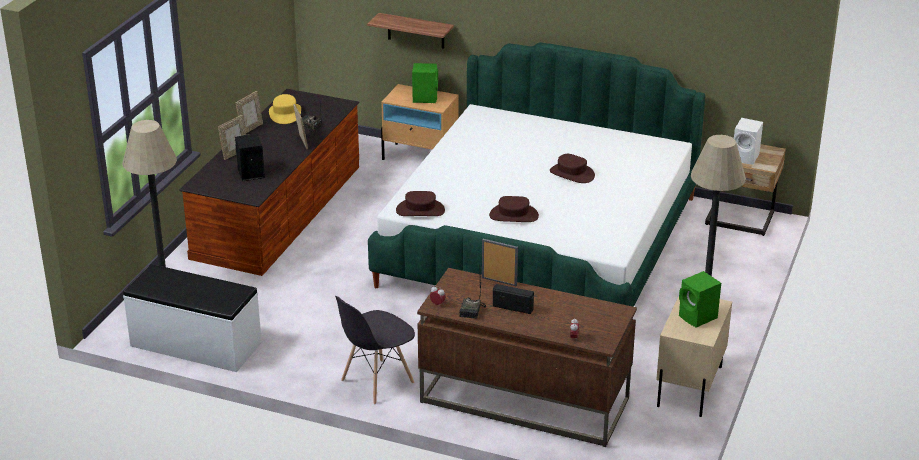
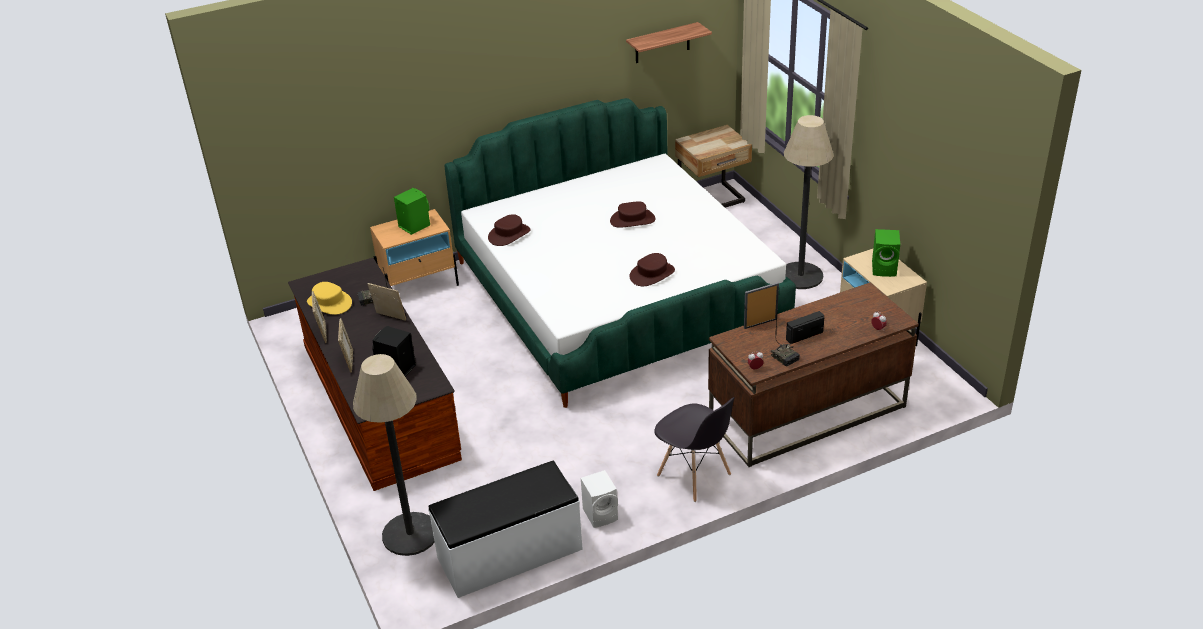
camera: 45 degrees left, 5 degrees up
grey chair [335,296,415,405] -> grey chair turned 45 degrees counterclockwise [654,397,735,502]
shelf [367,13,454,49] -> shelf moved to [626,22,712,63]
brown hat [396,191,445,216] -> brown hat moved to [488,214,531,246]
white speaker [734,118,763,165] -> white speaker moved to [581,470,618,528]

